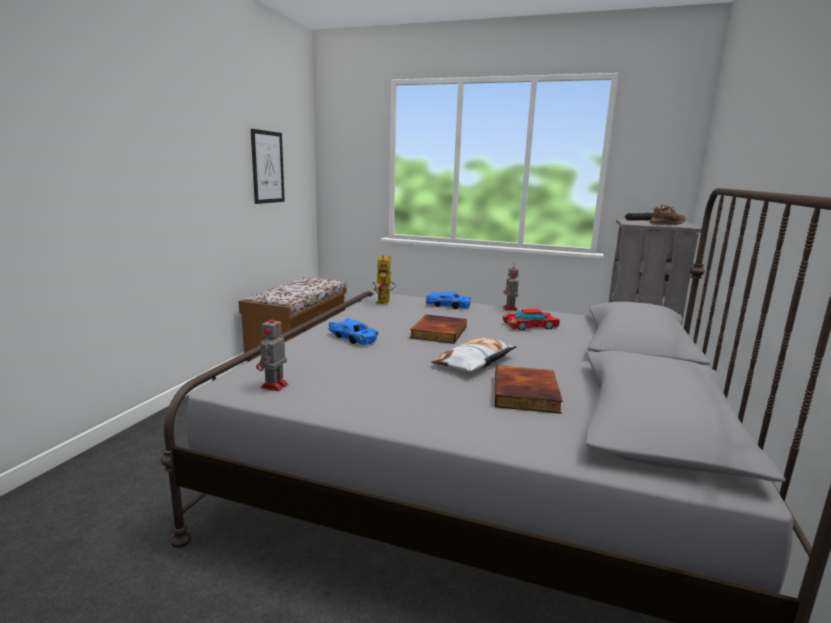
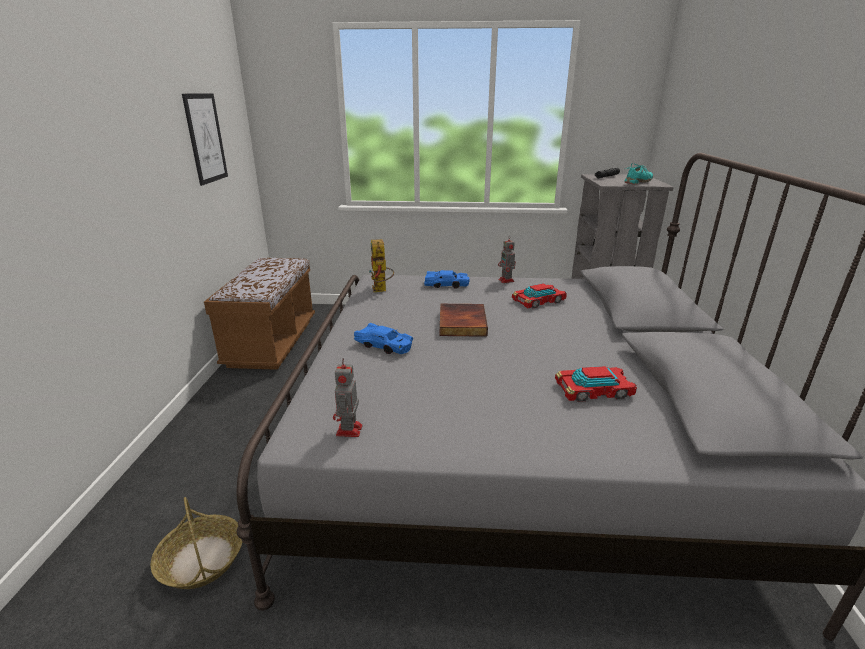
camera: 15 degrees left, 10 degrees up
pillow [431,338,517,372] -> none
book [495,365,563,414] -> toy car [555,366,637,402]
brown shoe [650,205,686,225] -> turquoise shoe [624,163,653,185]
none -> basket [151,497,242,589]

